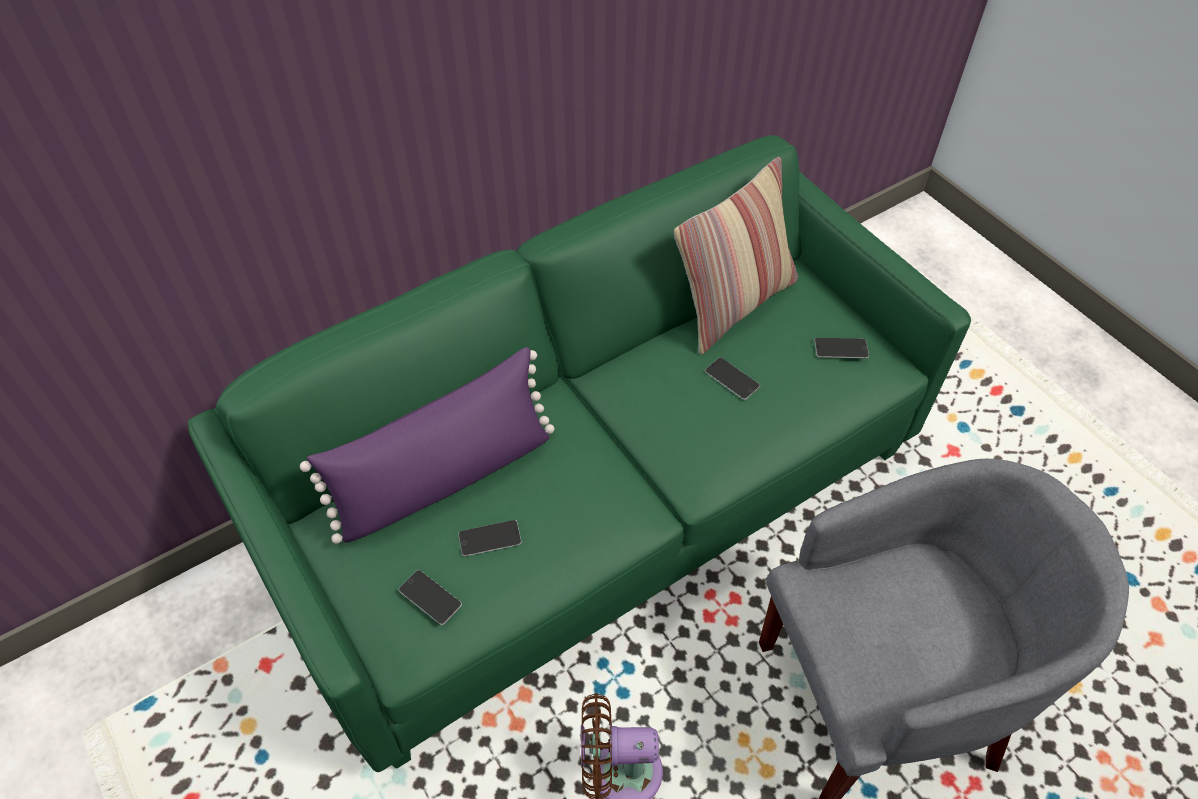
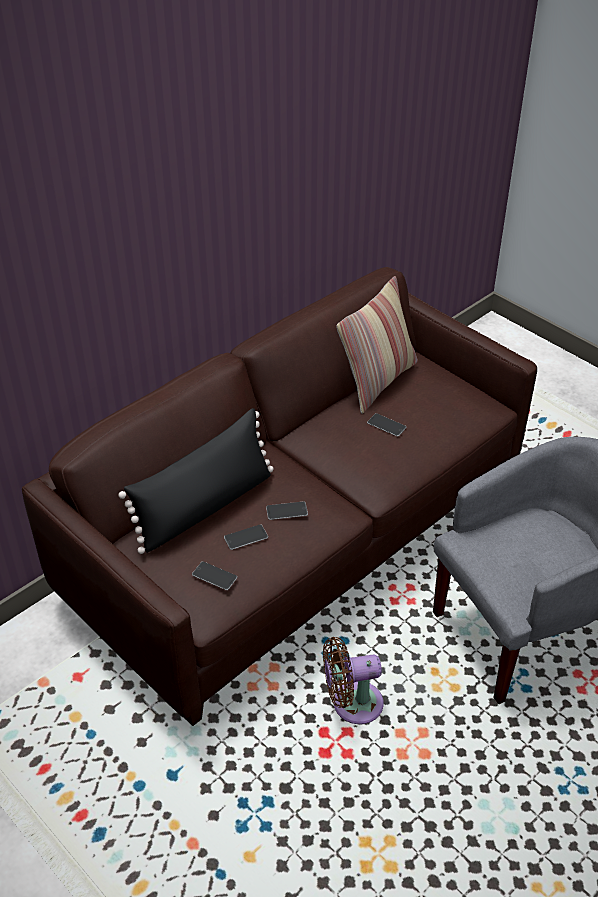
camera: 10 degrees left, 10 degrees down
green sofa [188,135,971,772] -> brown sofa [22,267,537,726]
purple pillow [300,347,554,544] -> black pillow [118,408,274,554]
phone [814,338,869,358] -> phone moved to [266,501,308,520]

